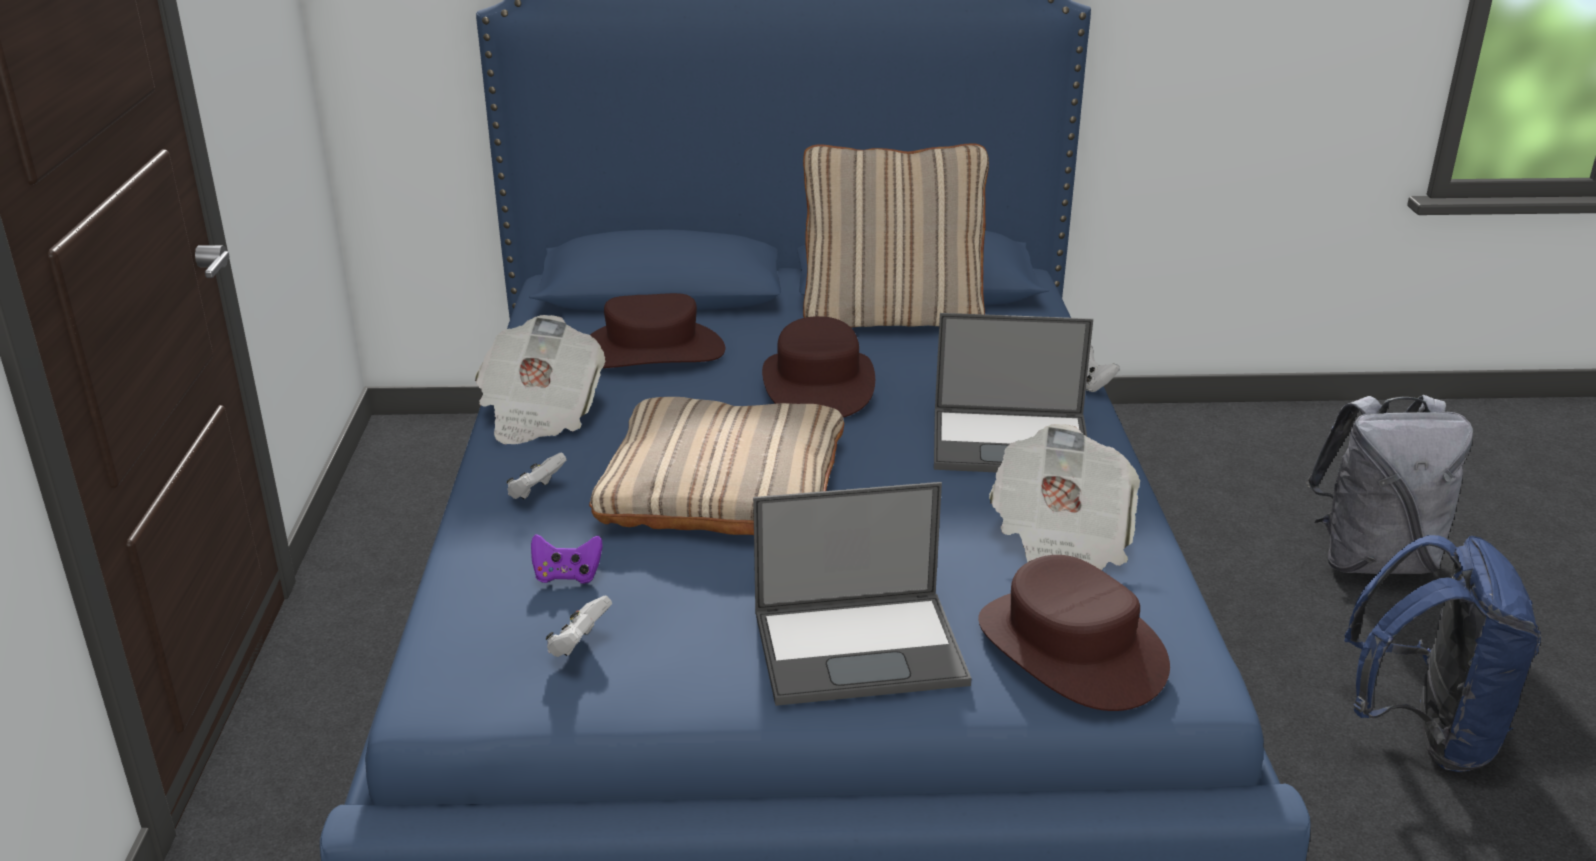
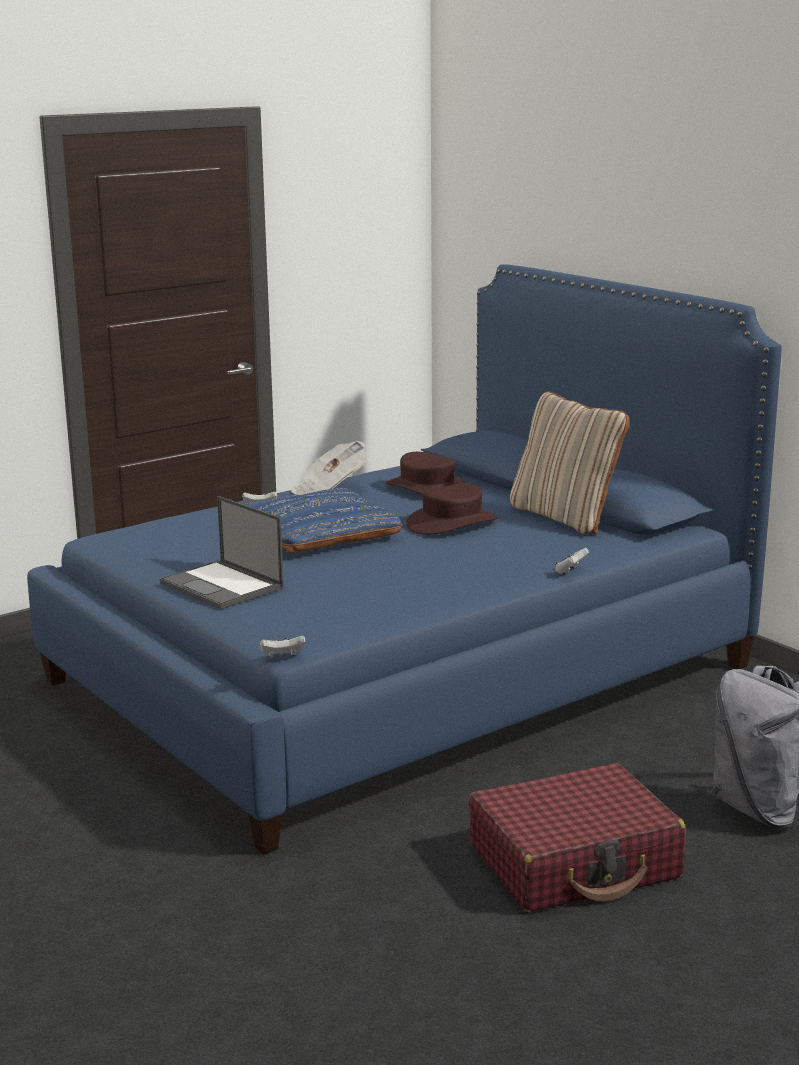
camera: 55 degrees right, 10 degrees down
purple game controller [531,534,603,584] -> none
white game controller [546,596,612,657] -> white game controller moved to [260,636,305,658]
beige pillow [589,397,844,535] -> blue pillow [244,488,402,553]
laptop [934,313,1093,473] -> none
brown hat [978,555,1170,711] -> none
newspaper [989,424,1140,570] -> none
blue backpack [1344,535,1541,772] -> red suitcase [469,763,686,912]

